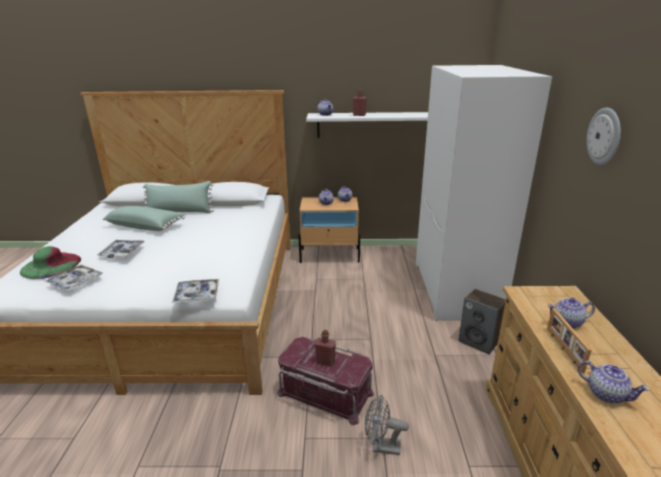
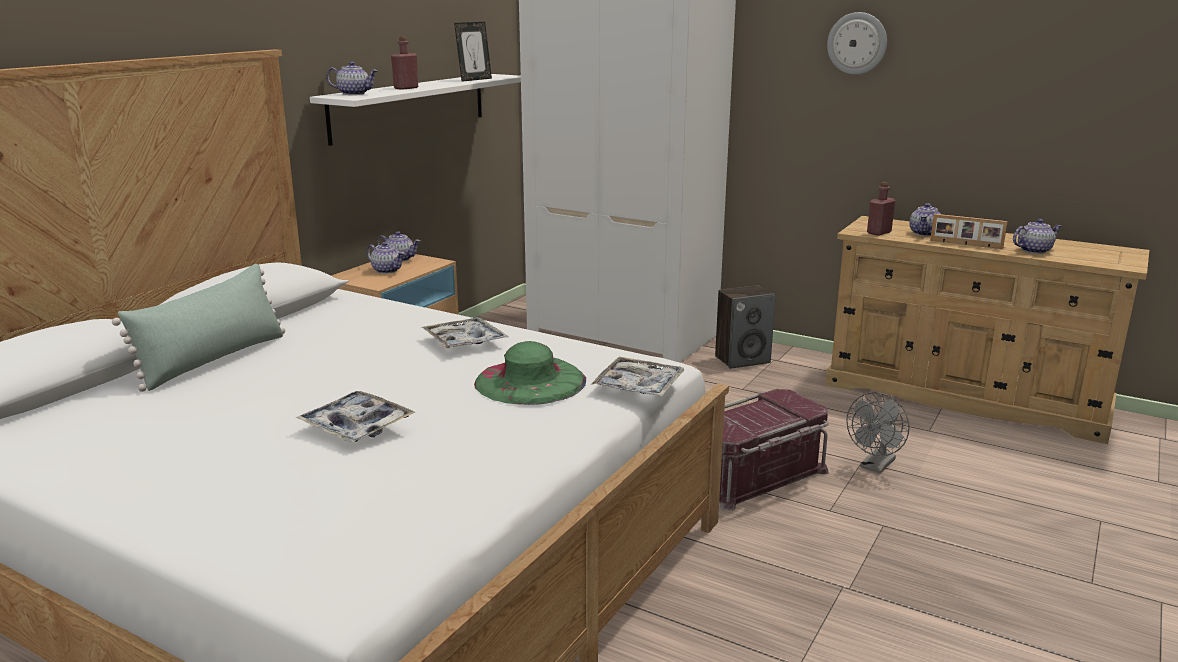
camera: 60 degrees left, 5 degrees down
green hat [20,246,81,279] -> green hat moved to [474,341,586,405]
tray [45,264,103,291] -> tray moved to [422,317,508,349]
green pillow [103,206,185,231] -> none
red bottle [315,329,336,367] -> red bottle moved to [867,182,895,236]
none -> picture frame [454,22,492,82]

